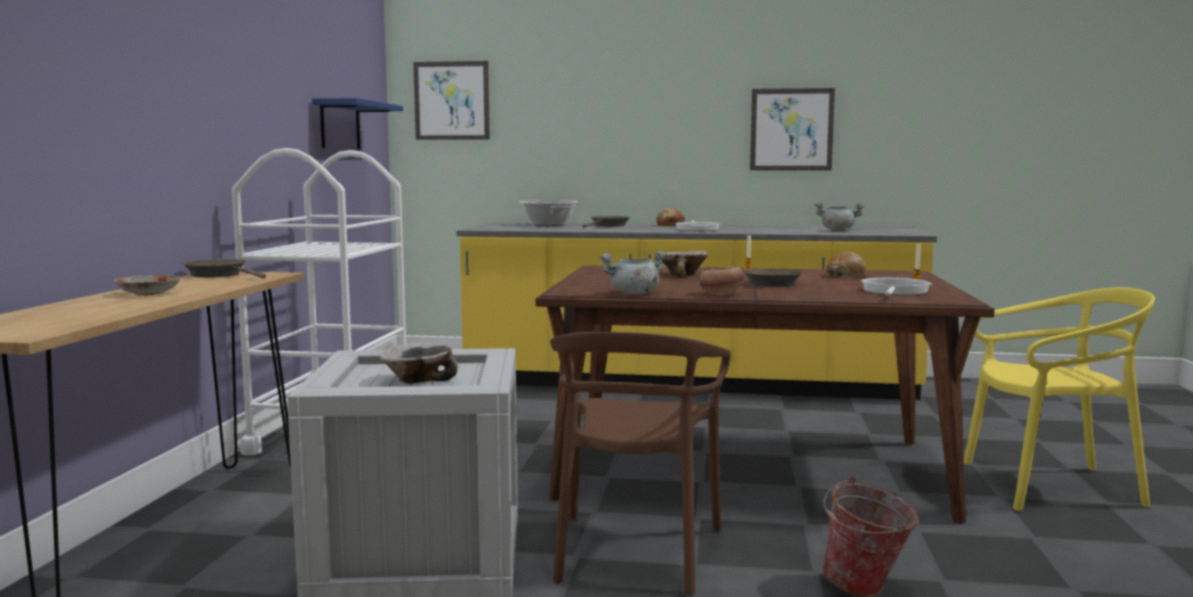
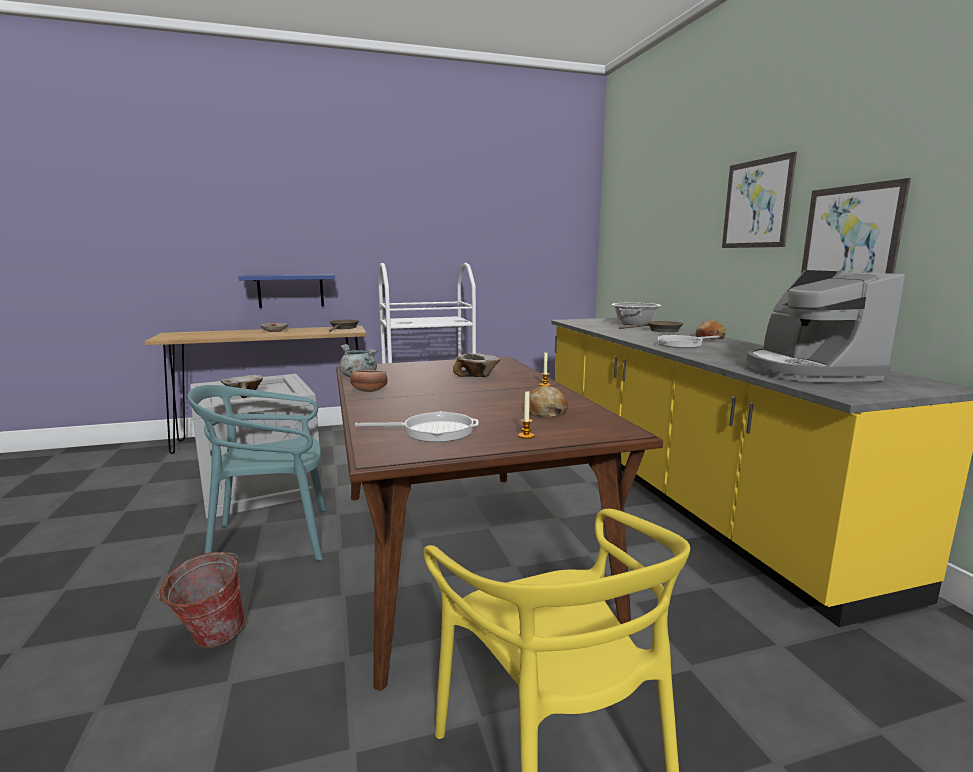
camera: 65 degrees right, 5 degrees up
blue shelf [312,98,403,149] -> blue shelf moved to [238,274,335,308]
picture [413,61,490,140] -> picture moved to [722,152,797,248]
brown chair [550,332,730,595] -> turquoise chair [187,385,326,561]
brown frying pan [743,268,803,287] -> none
grey cooking pot [815,202,865,231] -> coffee machine [746,270,905,382]

